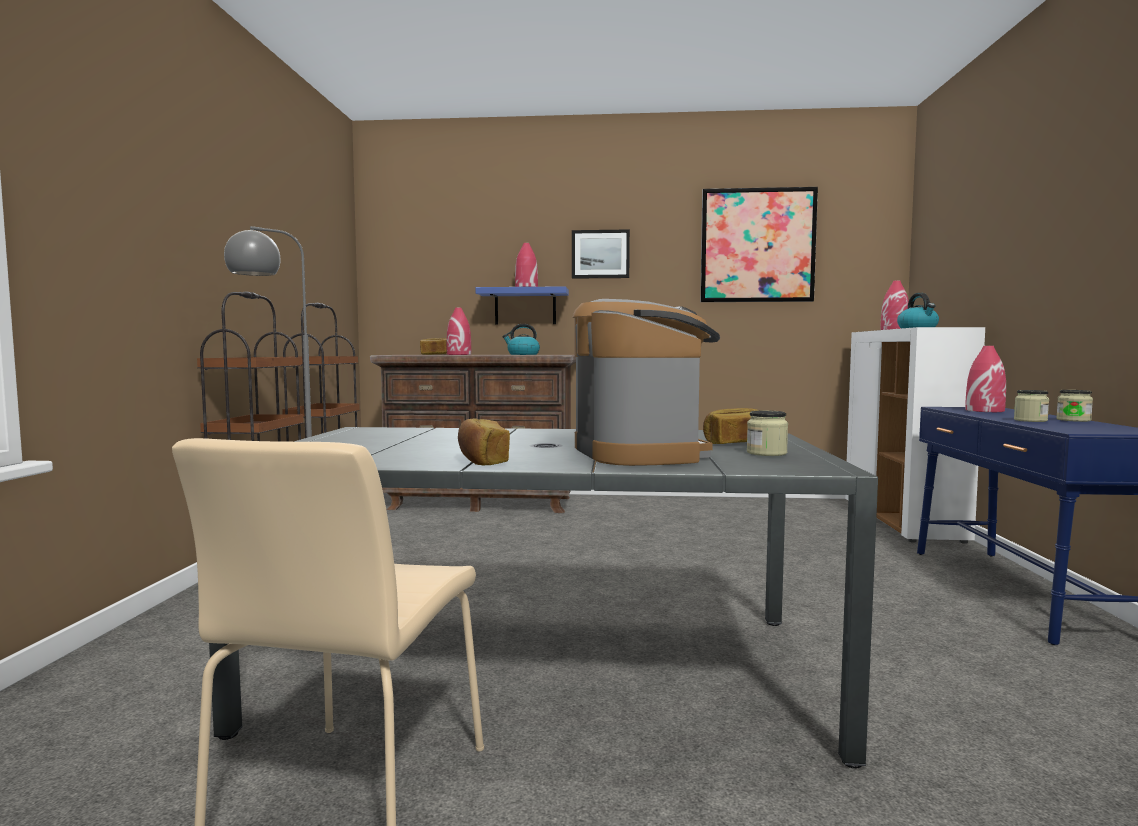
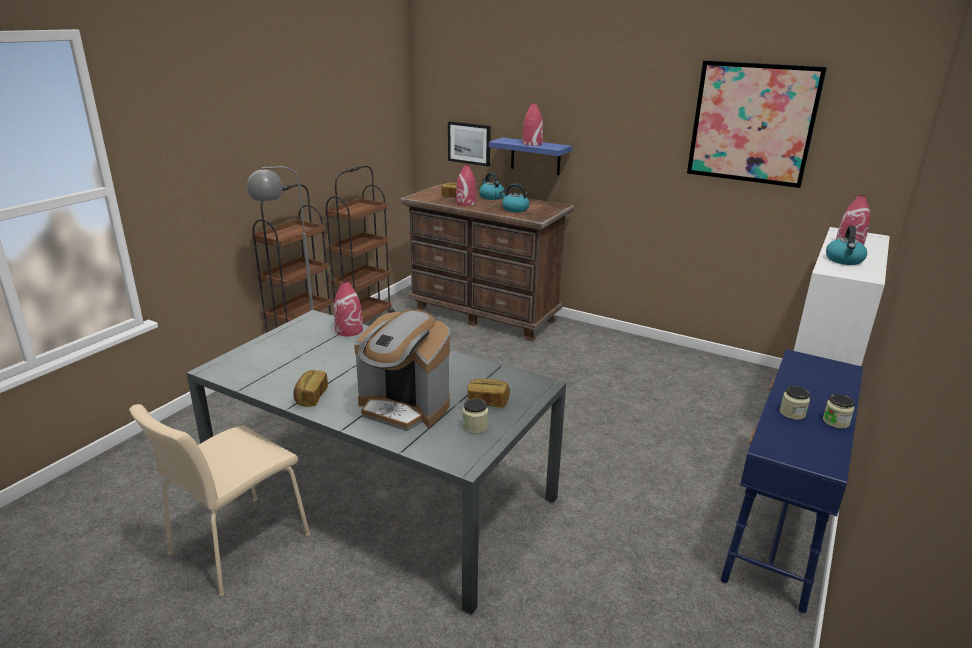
camera: 25 degrees right, 20 degrees up
picture [572,229,630,279] -> picture moved to [448,121,491,166]
coffee machine [572,299,720,466] -> coffee machine turned 105 degrees clockwise [354,309,450,431]
red vase [965,346,1006,412] -> red vase moved to [334,280,363,336]
none -> kettle [479,173,505,200]

